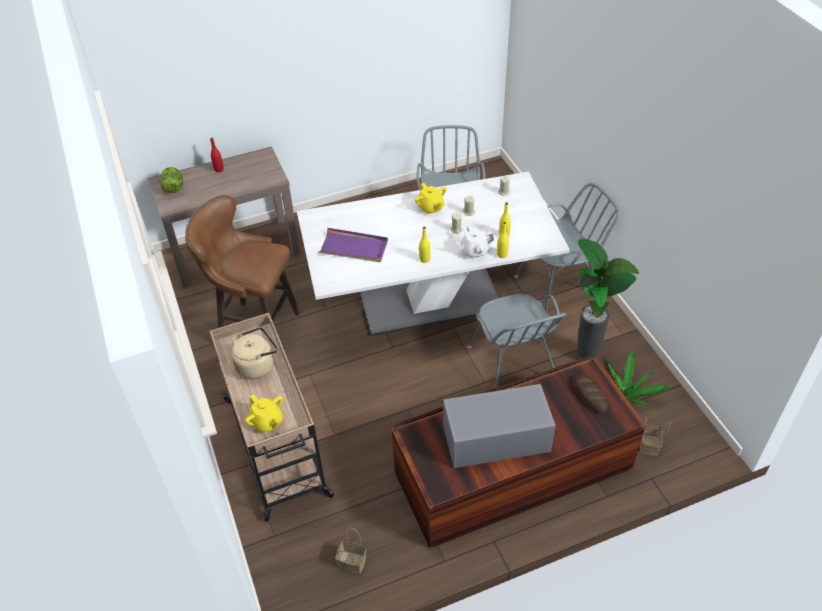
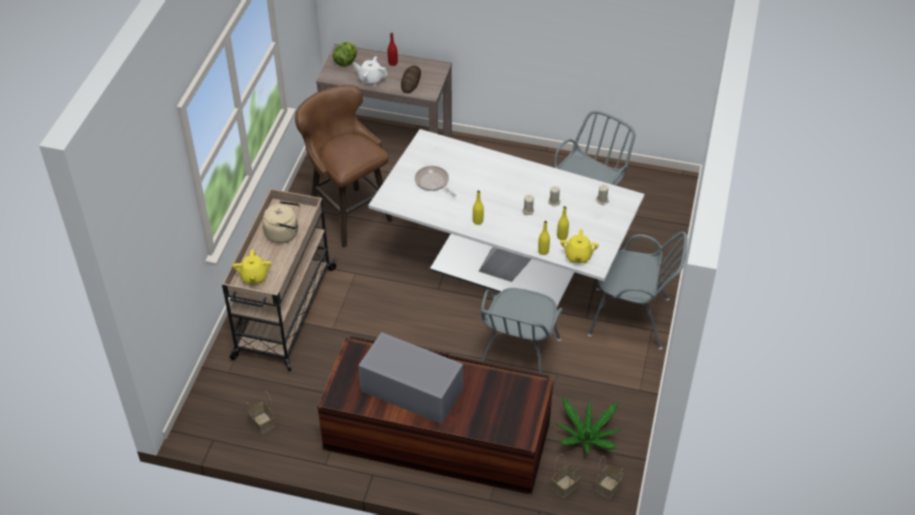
camera: 35 degrees right, 0 degrees up
purple tray [318,228,388,262] -> frying pan [415,166,456,196]
yellow teapot [415,183,447,215] -> yellow teapot moved to [560,229,599,263]
white teapot [456,225,494,259] -> white teapot moved to [353,56,388,86]
bread [574,374,609,413] -> bread moved to [401,66,421,93]
potted plant [578,239,639,359] -> none
none -> basket [595,456,625,499]

